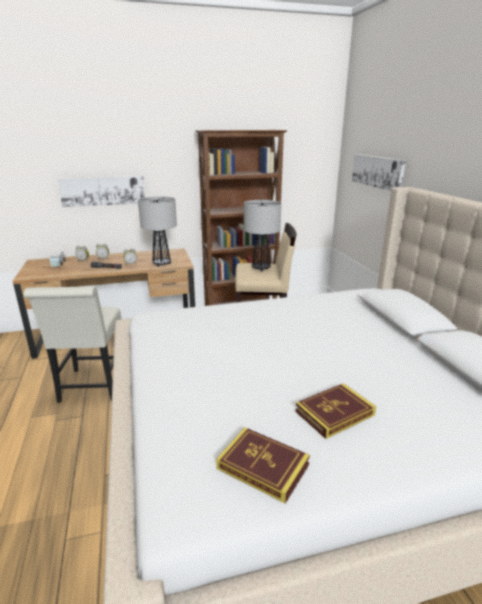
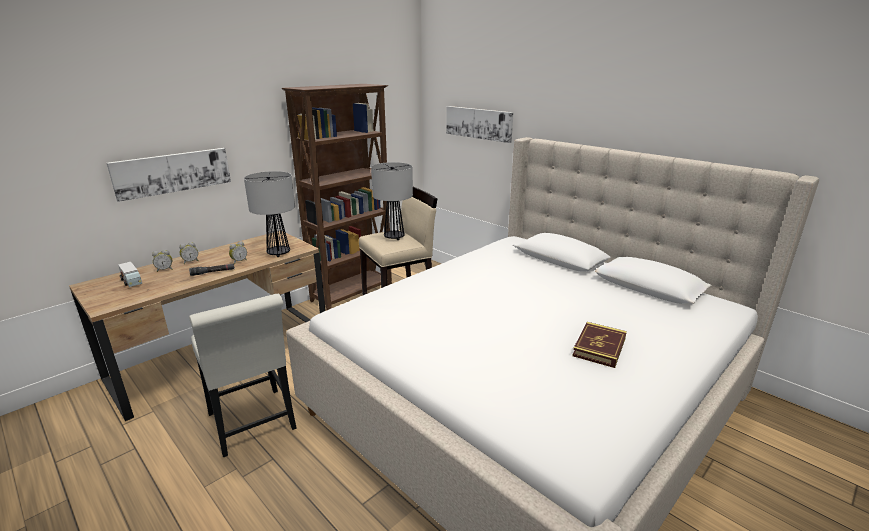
camera: 30 degrees left, 0 degrees up
book [216,427,310,503] -> none

